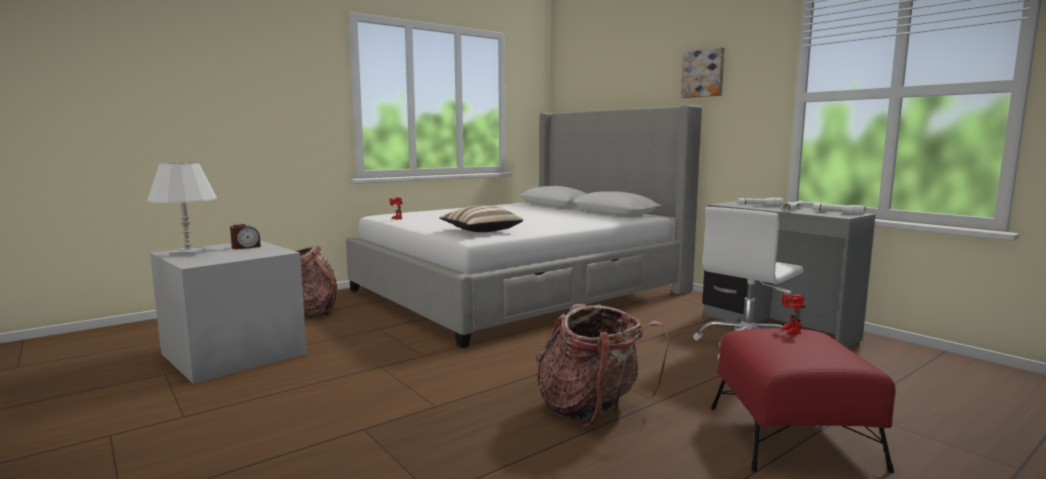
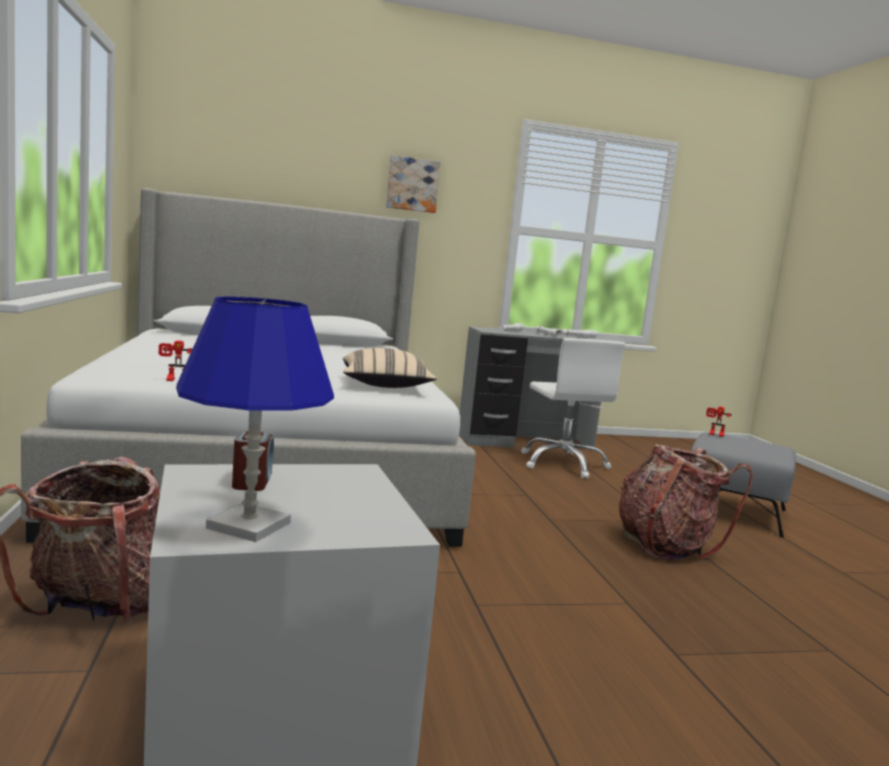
camera: 65 degrees left, 0 degrees up
white table lamp [147,163,217,256] -> blue table lamp [176,296,334,542]
red ottoman [711,328,895,473] -> grey ottoman [691,432,796,538]

